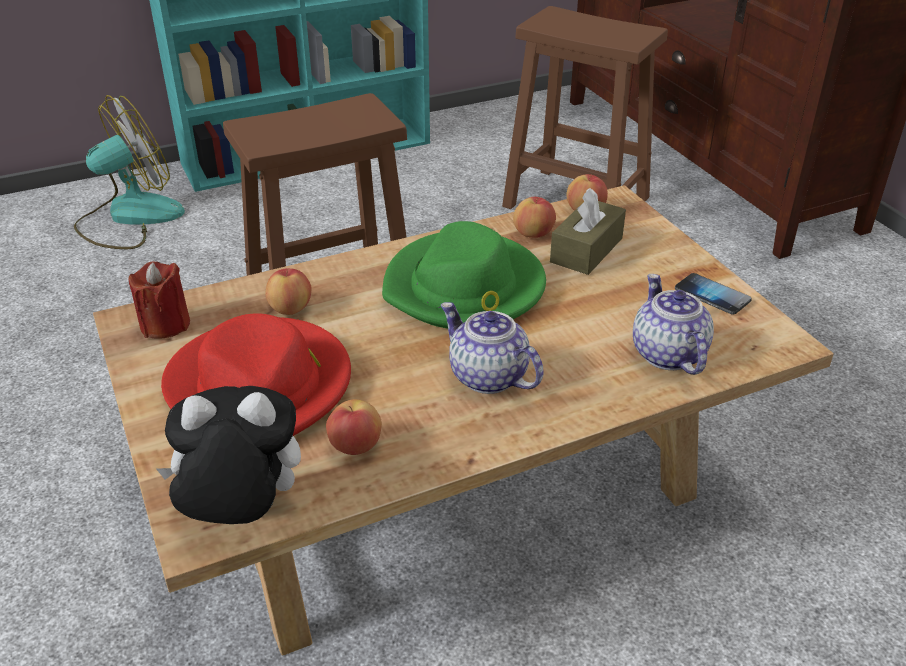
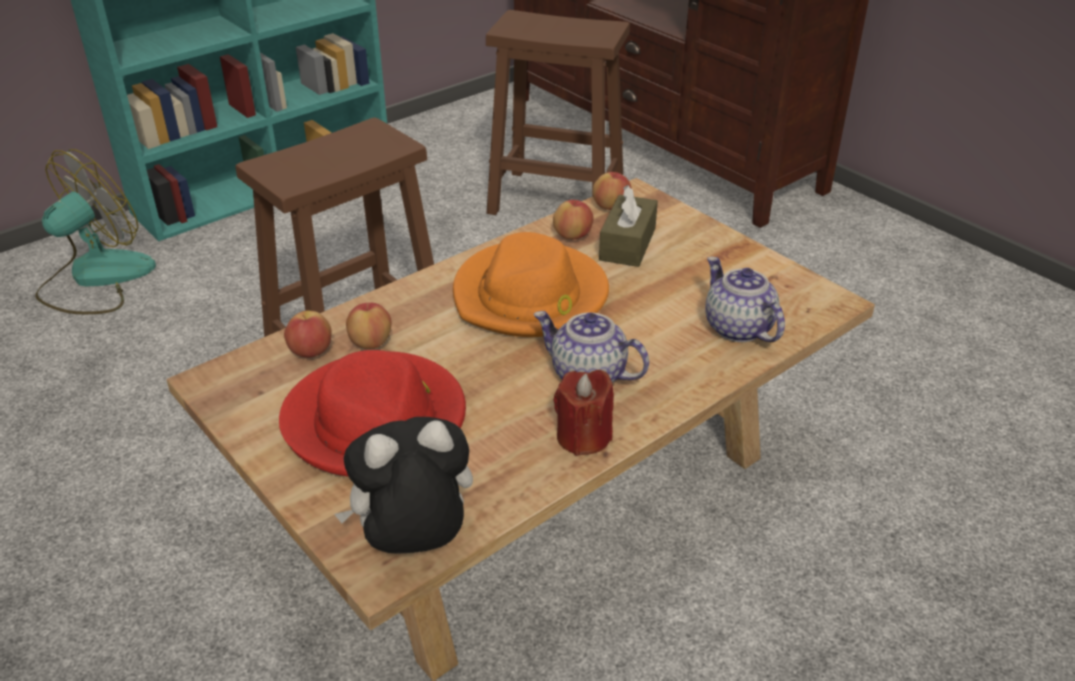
camera: 15 degrees left, 0 degrees up
red candle [129,261,190,339] -> red candle moved to [553,370,614,456]
apple [326,399,382,455] -> apple moved to [284,311,331,357]
green hat [382,221,546,329] -> orange hat [453,232,609,337]
phone [675,273,752,315] -> none

